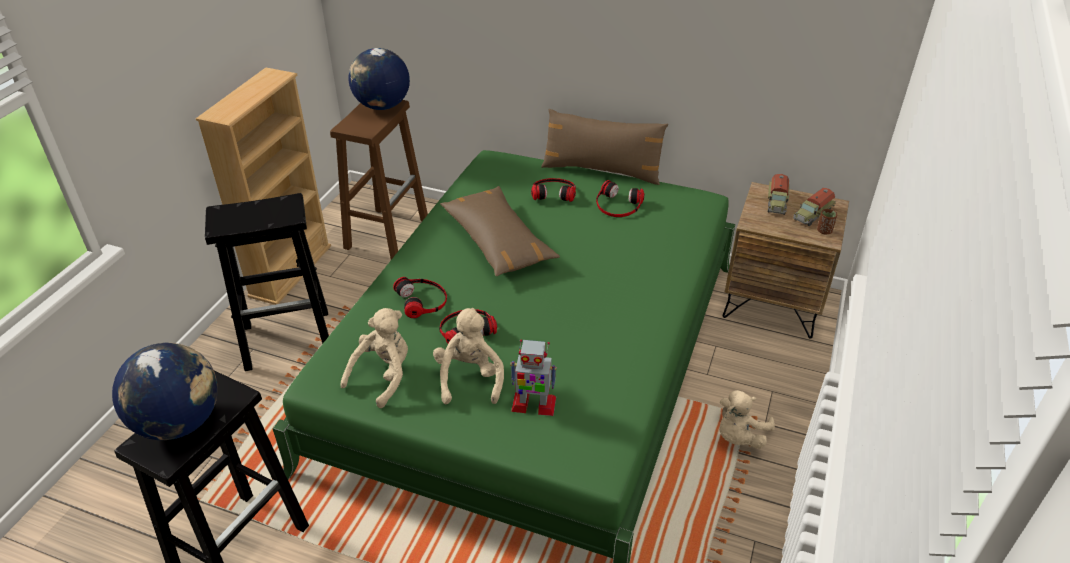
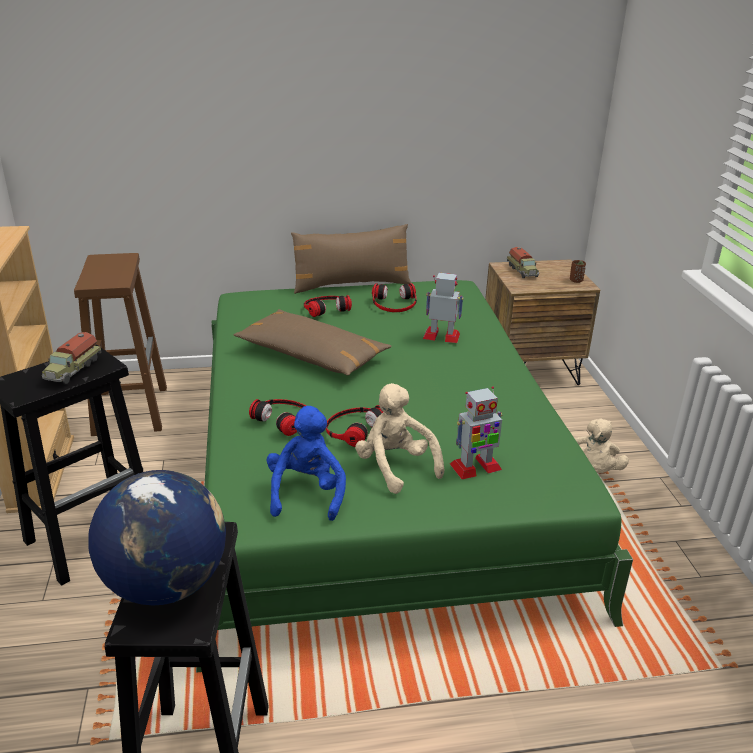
camera: 30 degrees left, 10 degrees down
beige plush toy [340,308,408,408] -> blue plush toy [267,406,346,521]
globe [348,48,410,110] -> none
toy truck [793,188,836,226] -> toy truck moved to [42,332,102,384]
none -> toy robot [423,273,464,343]

